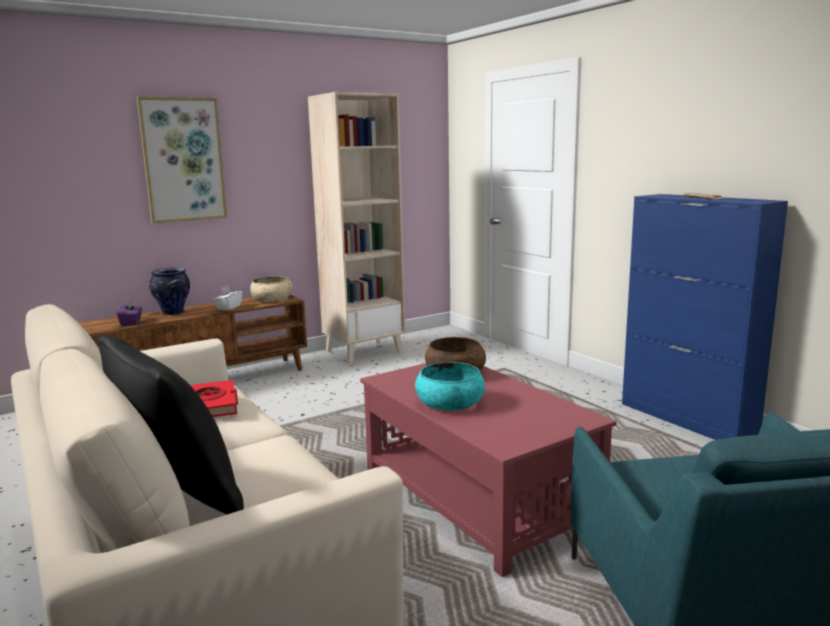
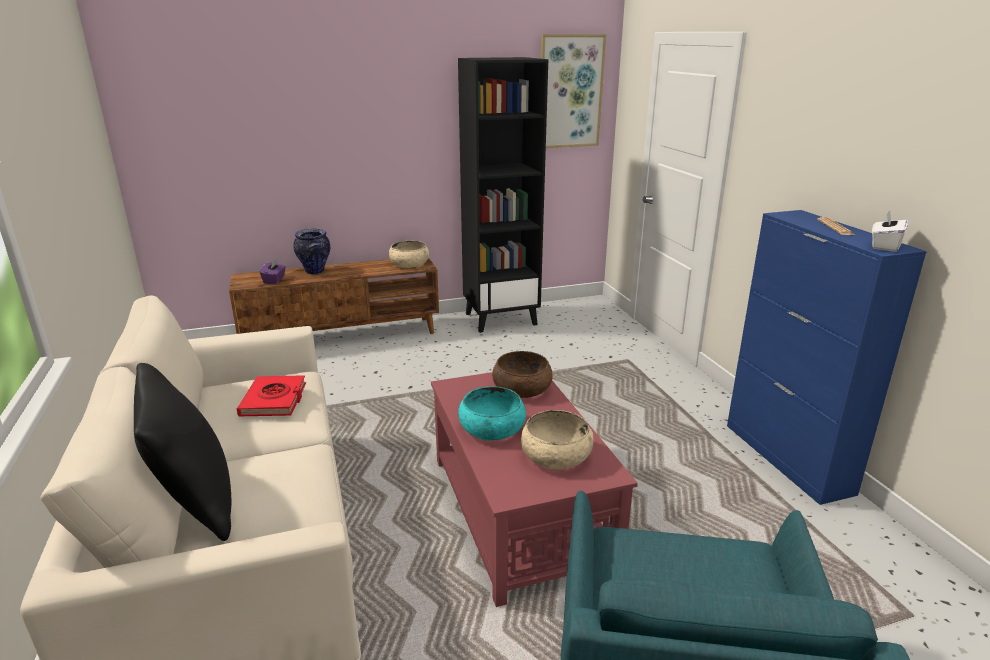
camera: 15 degrees right, 10 degrees up
picture [137,96,227,223] -> picture moved to [541,34,606,148]
white tissue box [213,286,242,310] -> white tissue box moved to [872,210,908,252]
beige bookcase [308,92,405,364] -> black bookcase [458,57,548,333]
none -> beige bowl [521,410,593,470]

